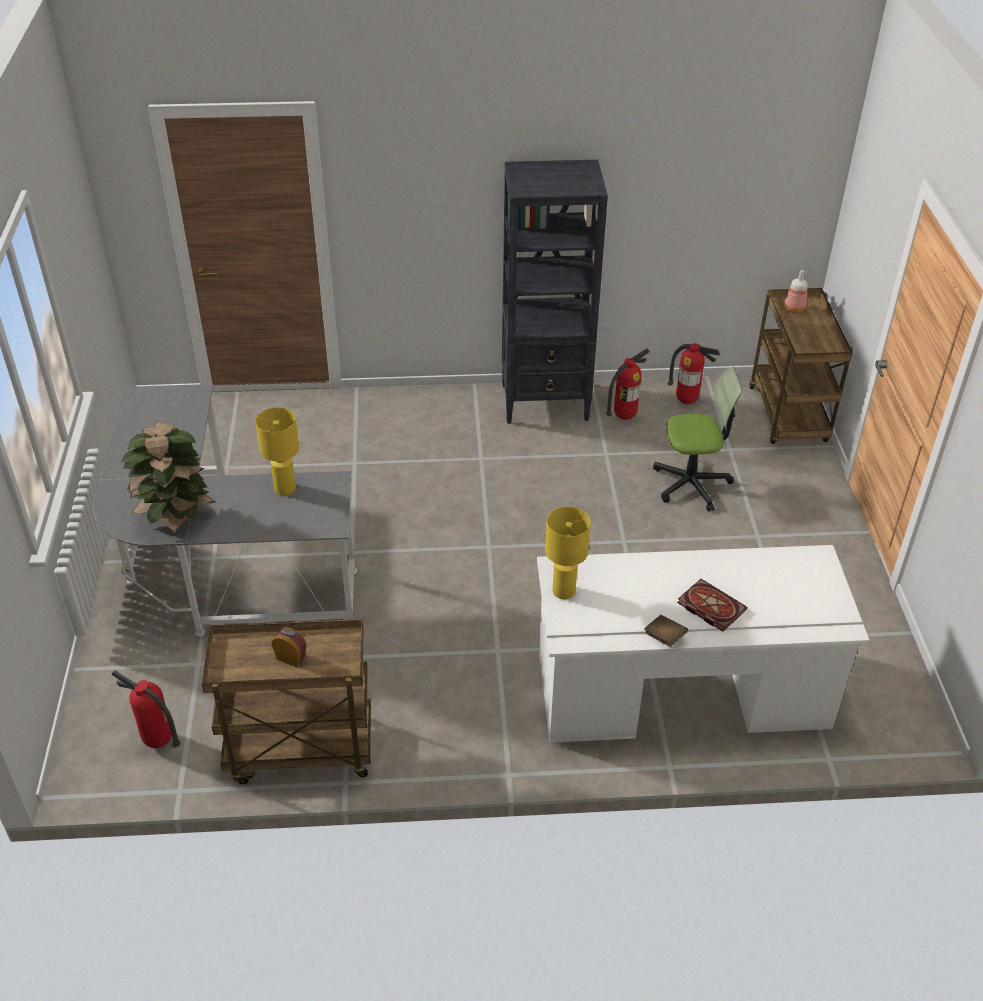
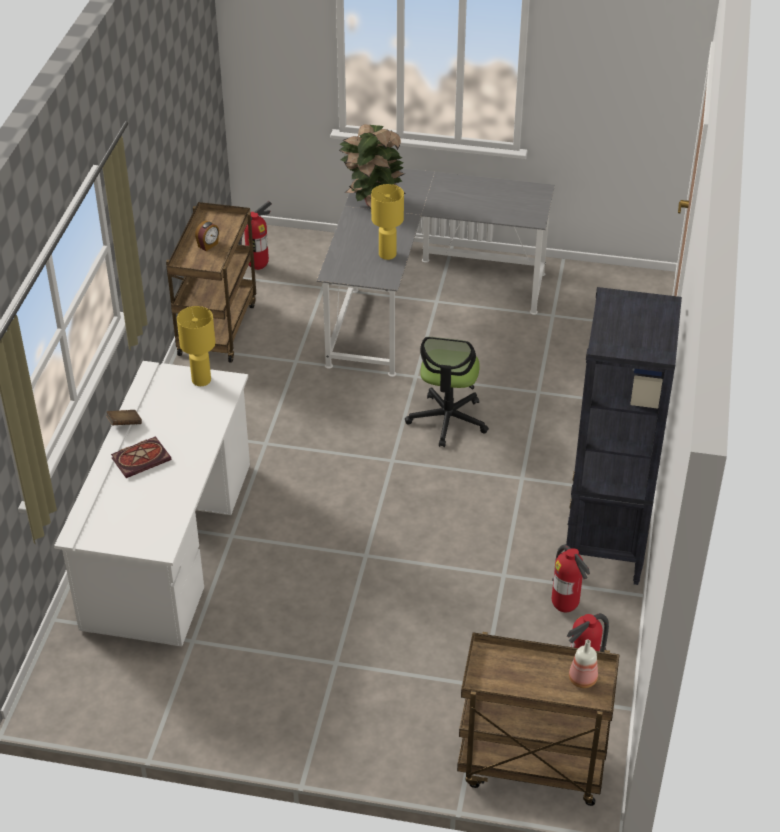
camera: 105 degrees right, 0 degrees up
office chair [653,367,743,511] -> office chair moved to [405,337,489,447]

